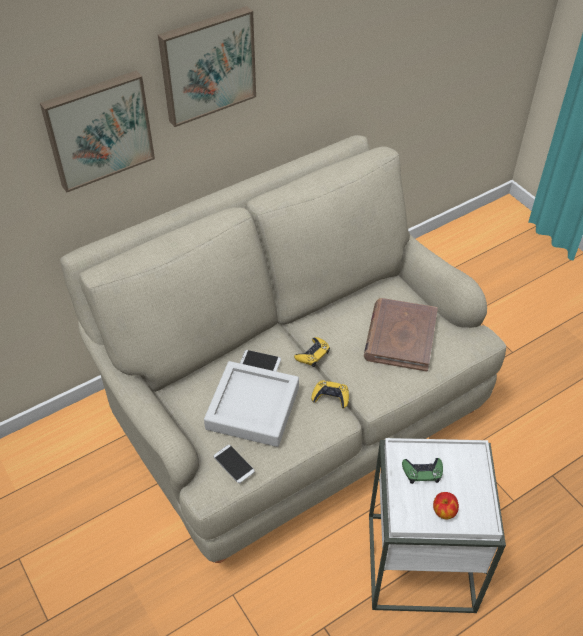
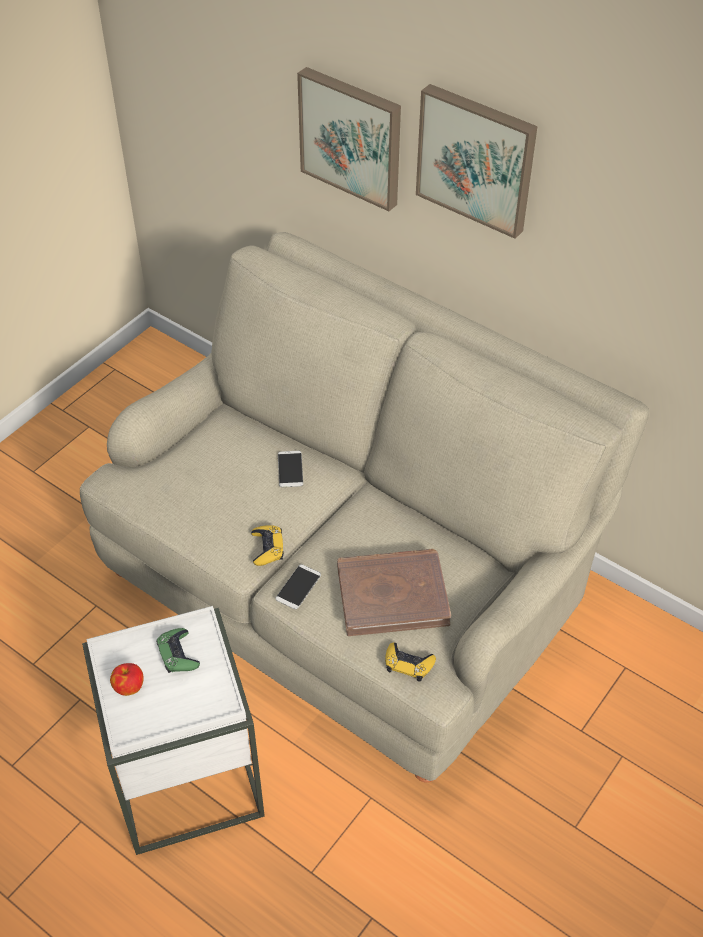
camera: 70 degrees right, 0 degrees up
grey tray [204,361,299,447] -> none
phone [213,445,255,483] -> phone moved to [276,564,321,609]
yellow game controller [294,337,330,367] -> yellow game controller moved to [385,642,436,682]

